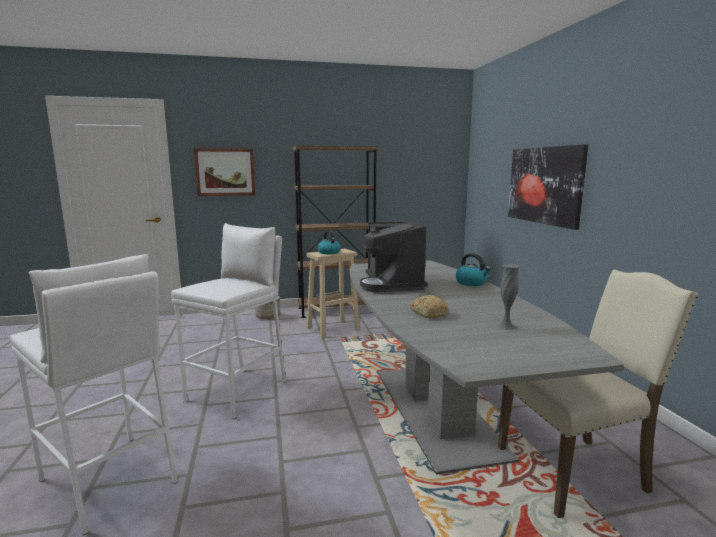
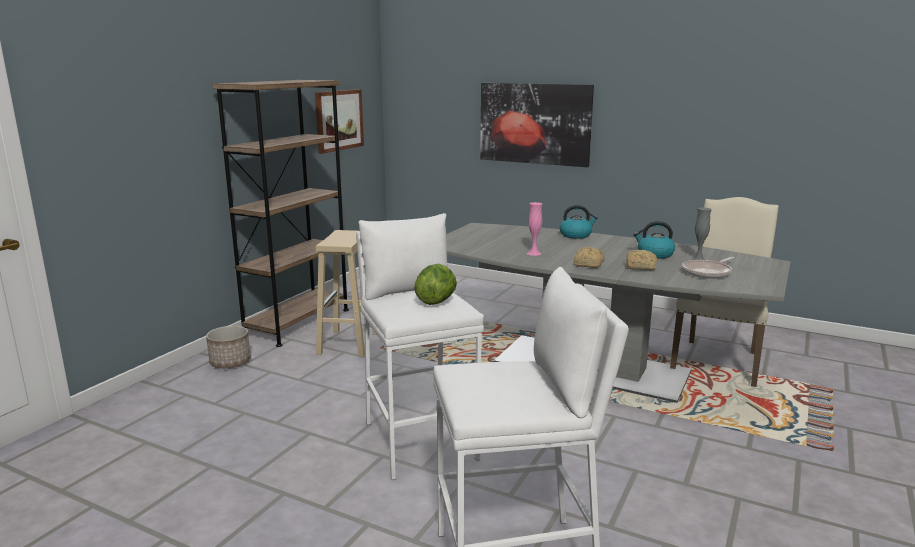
camera: 50 degrees left, 5 degrees up
picture [194,148,255,196] -> picture moved to [315,89,364,154]
kettle [318,231,341,254] -> kettle moved to [633,221,675,259]
coffee machine [360,222,427,292] -> pink vase [527,202,542,256]
none -> lettuce [414,264,457,305]
none -> bread [574,247,605,268]
none -> frying pan [682,257,735,279]

